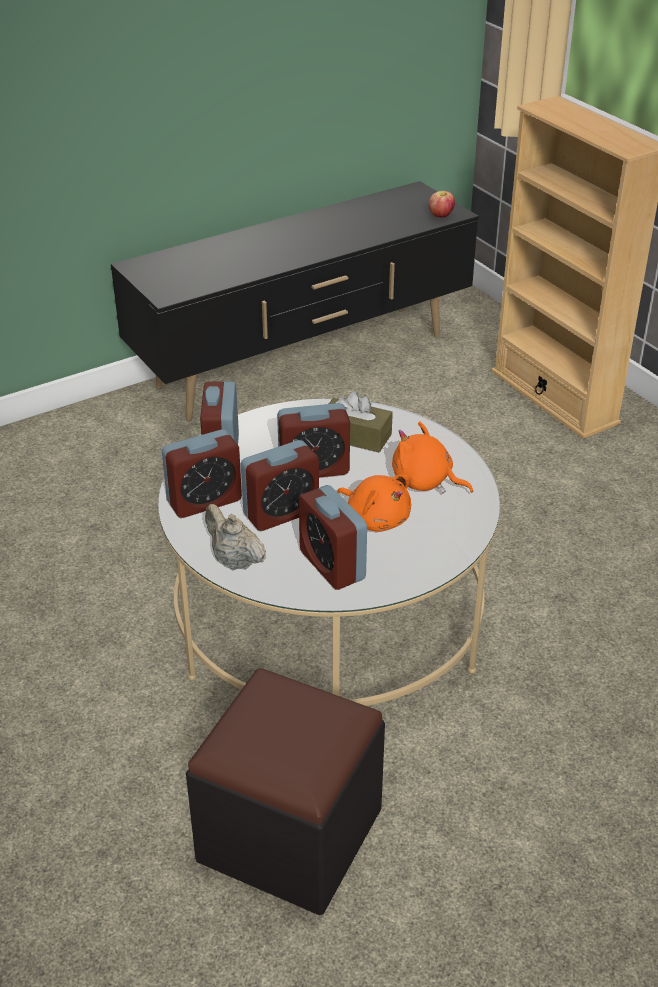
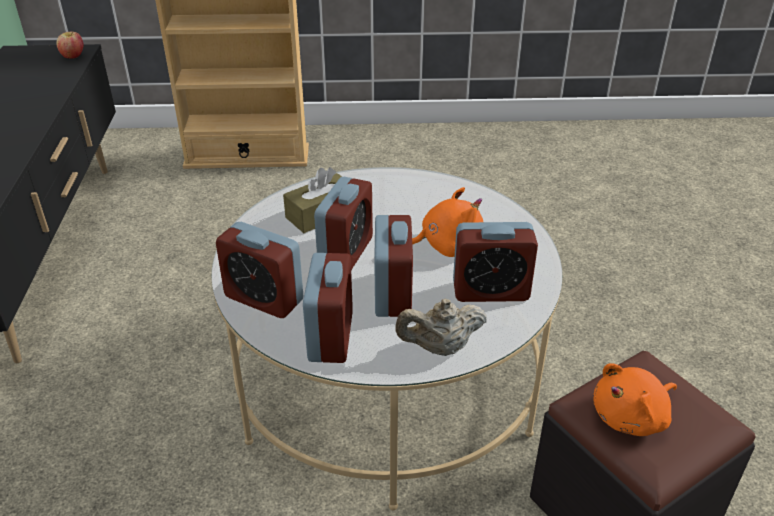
camera: 60 degrees left, 0 degrees up
orange plush toy [392,421,473,494] -> orange plush toy moved to [593,363,677,436]

